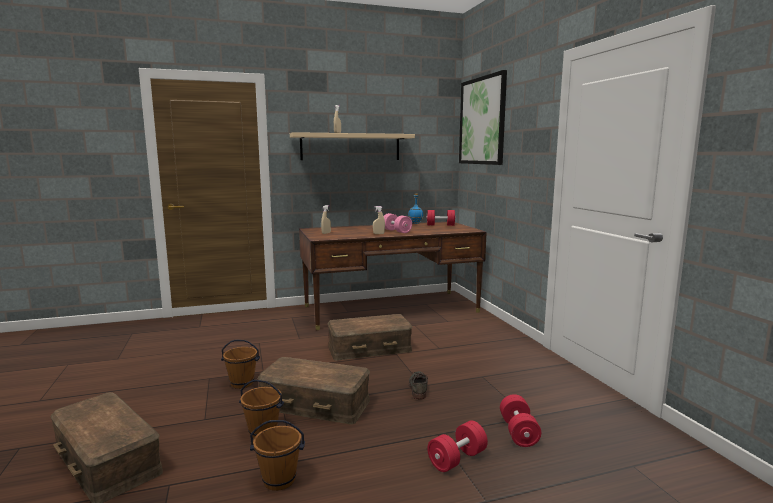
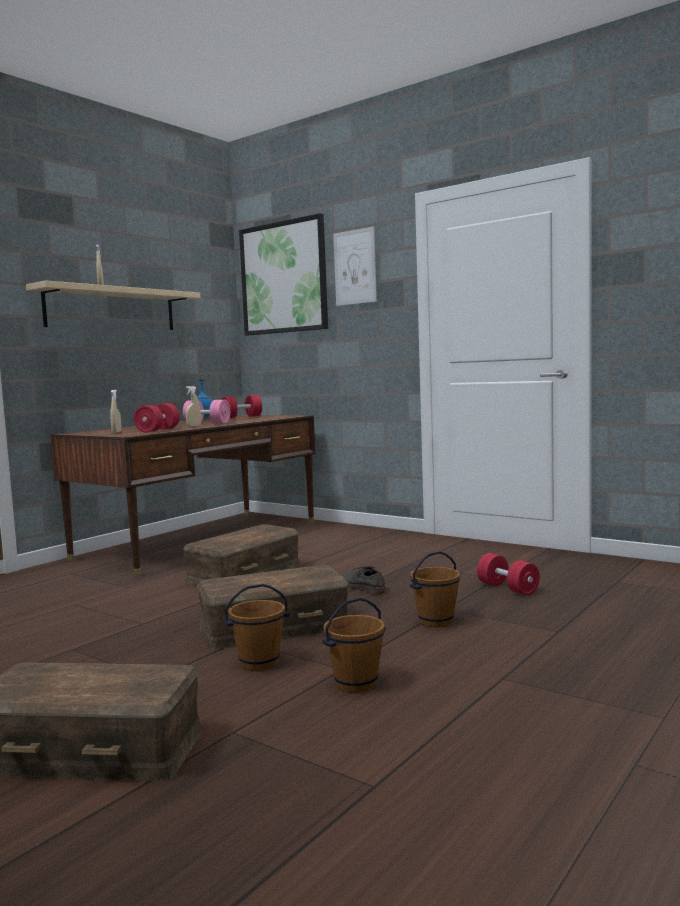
camera: 35 degrees left, 5 degrees down
brown bucket [221,340,260,389] -> brown bucket moved to [410,551,460,627]
red dumbbell [427,421,488,472] -> red dumbbell moved to [134,403,180,432]
none -> picture [333,226,377,306]

